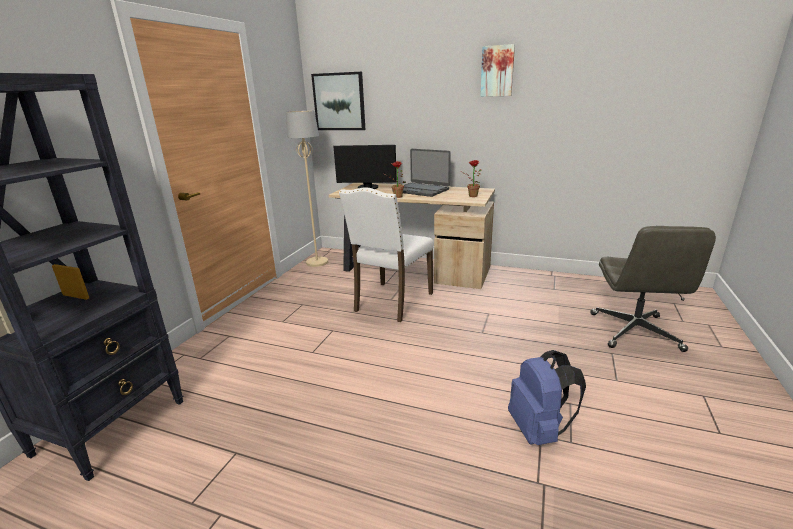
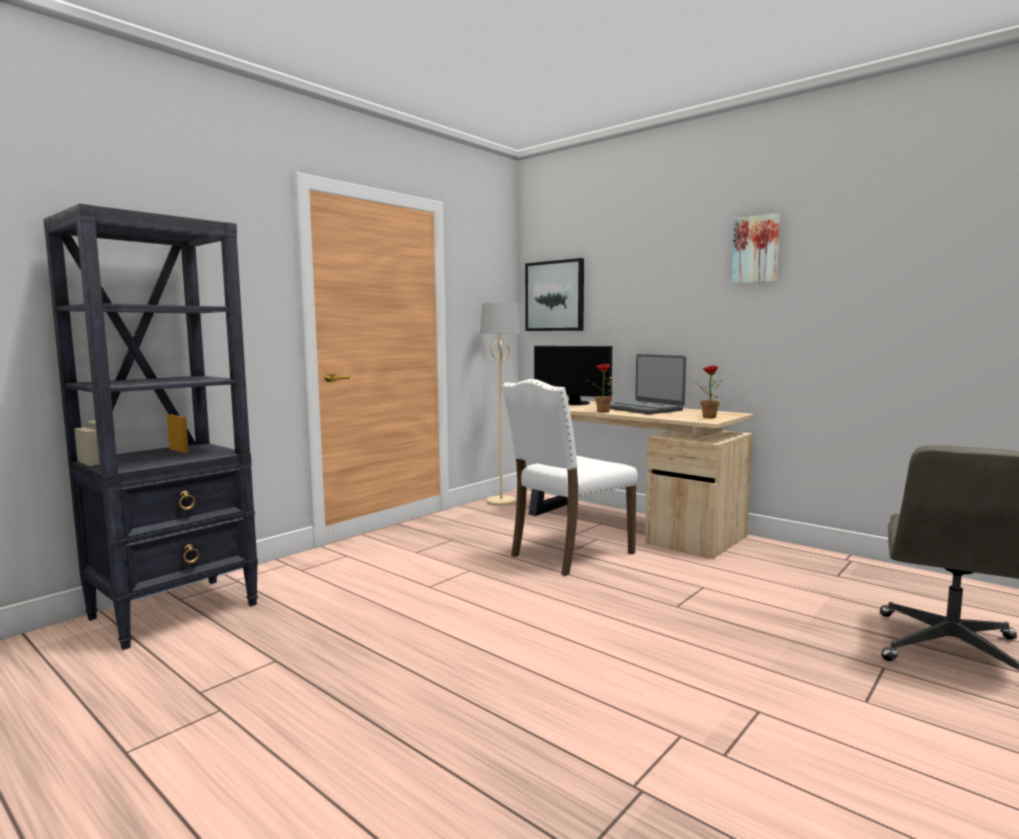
camera: 20 degrees right, 15 degrees down
blue backpack [508,350,586,445] -> none

